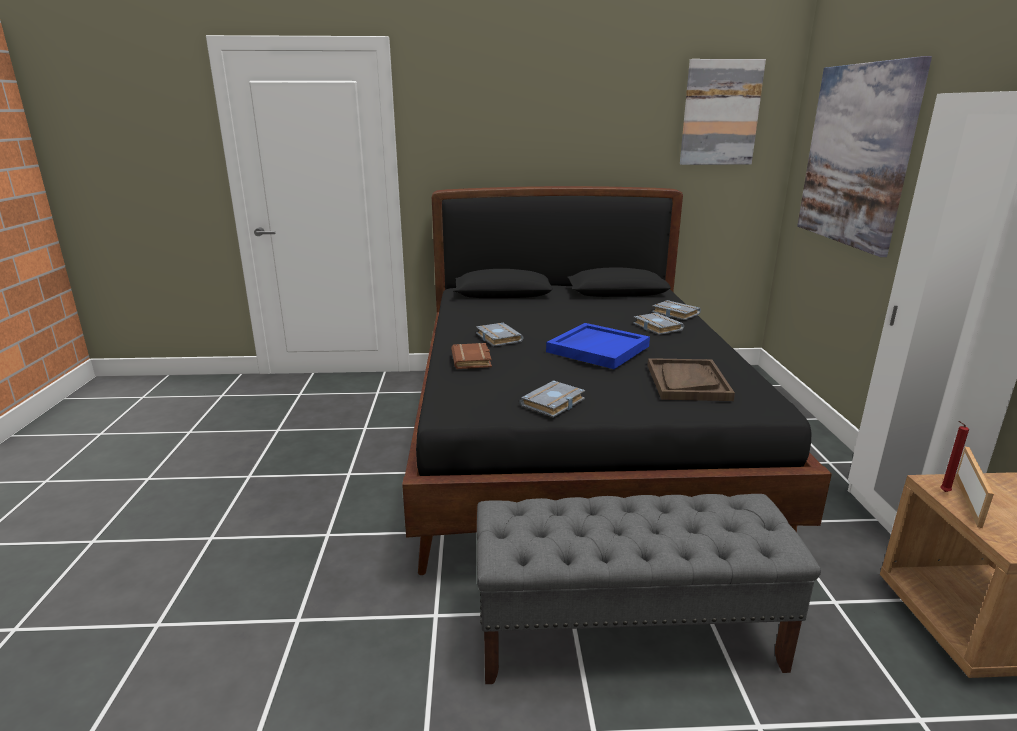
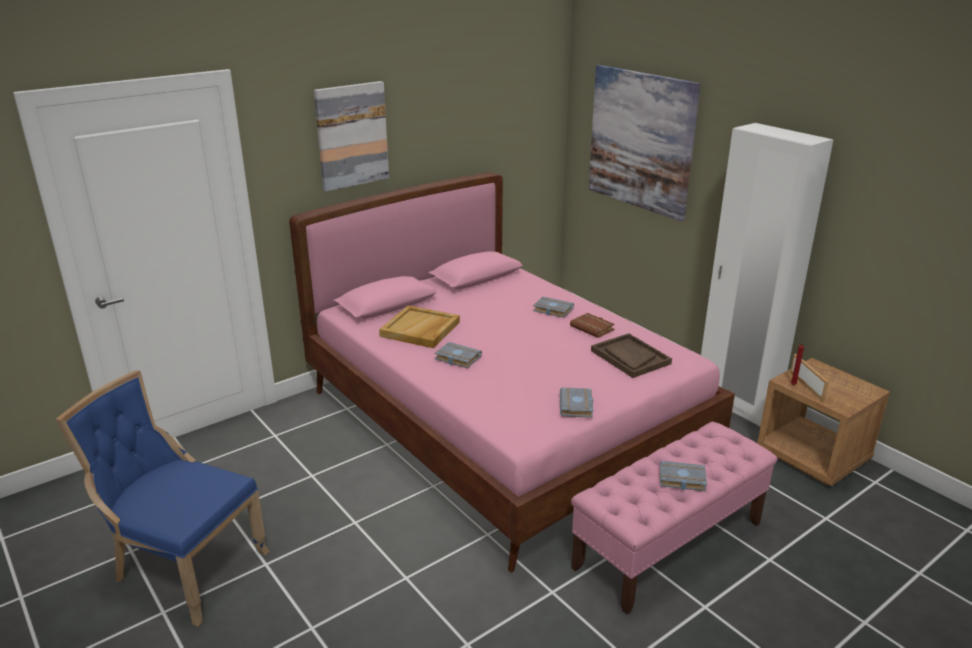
camera: 35 degrees left, 5 degrees up
black bed [402,186,832,575] -> pink bed [289,172,735,572]
brown book [451,343,492,369] -> brown book moved to [570,313,615,338]
grey bench [477,494,821,684] -> pink bench [571,422,778,615]
blue tray [546,323,650,369] -> none
grey book [652,300,701,320] -> grey book moved to [660,461,707,491]
picture [680,59,766,165] -> picture moved to [314,81,389,192]
none -> blue chair [56,370,270,626]
none -> beige tray [379,305,460,348]

